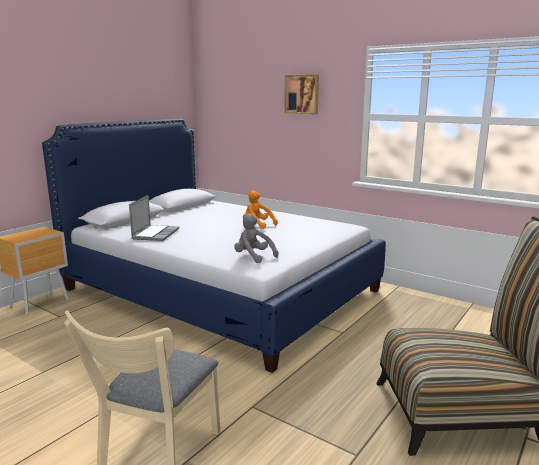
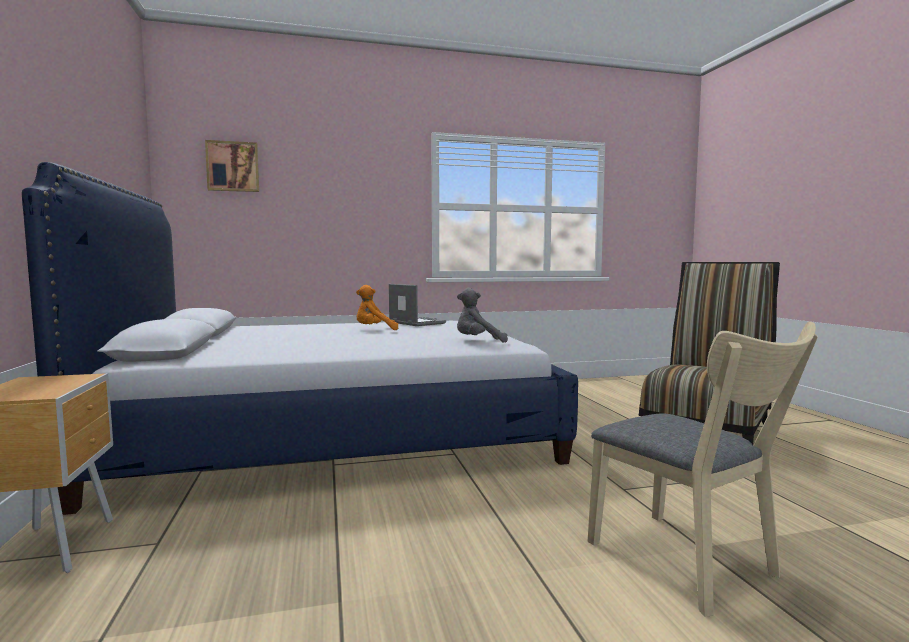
camera: 50 degrees left, 10 degrees down
laptop [129,195,179,241] -> laptop moved to [389,284,446,326]
picture [284,75,319,114] -> picture moved to [205,140,259,192]

